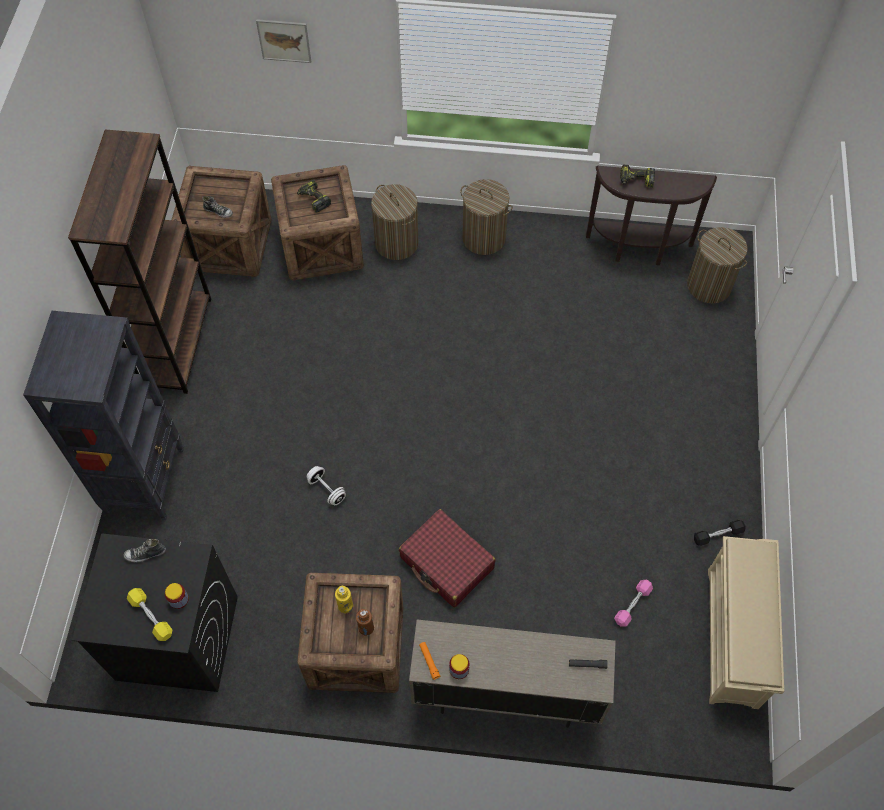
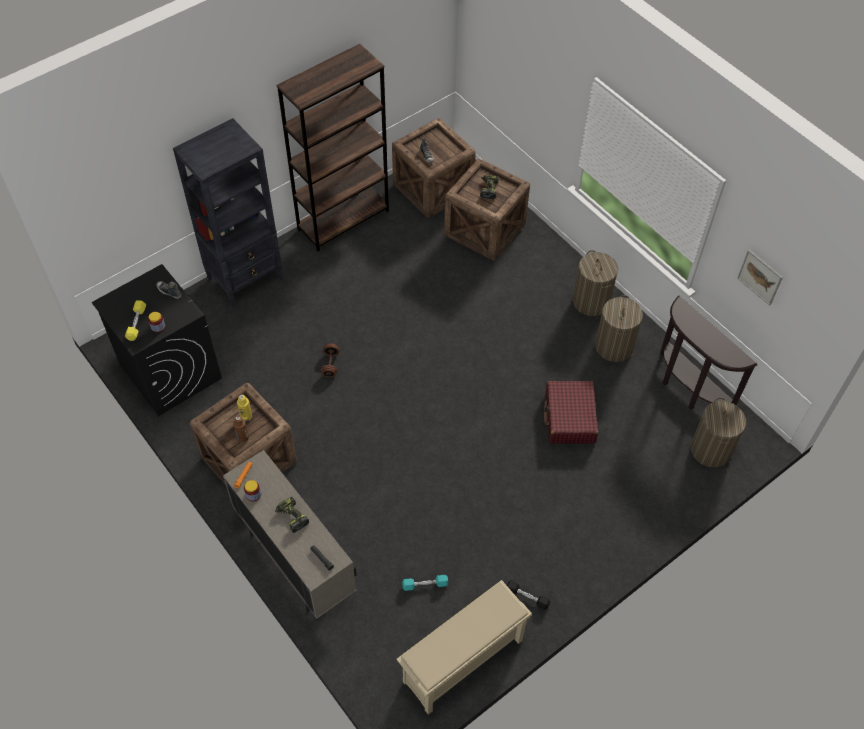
camera: 45 degrees right, 5 degrees down
picture [256,19,311,63] -> picture moved to [737,250,783,306]
white dumbbell [307,466,346,505] -> brown dumbbell [321,343,339,378]
laundry basket [371,184,418,260] -> laundry basket moved to [595,295,643,362]
red suitcase [399,509,496,608] -> red suitcase moved to [544,381,598,444]
pink dumbbell [614,580,653,627] -> turquoise dumbbell [402,575,448,591]
power drill [620,164,655,188] -> power drill moved to [275,497,309,533]

